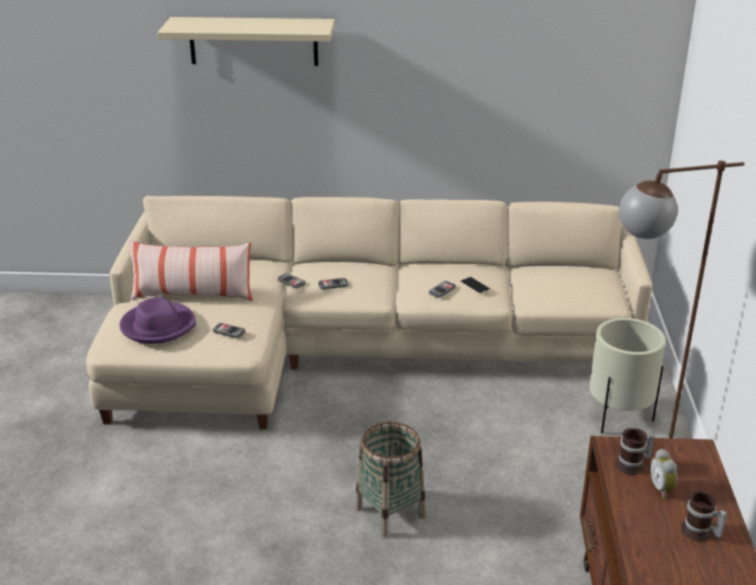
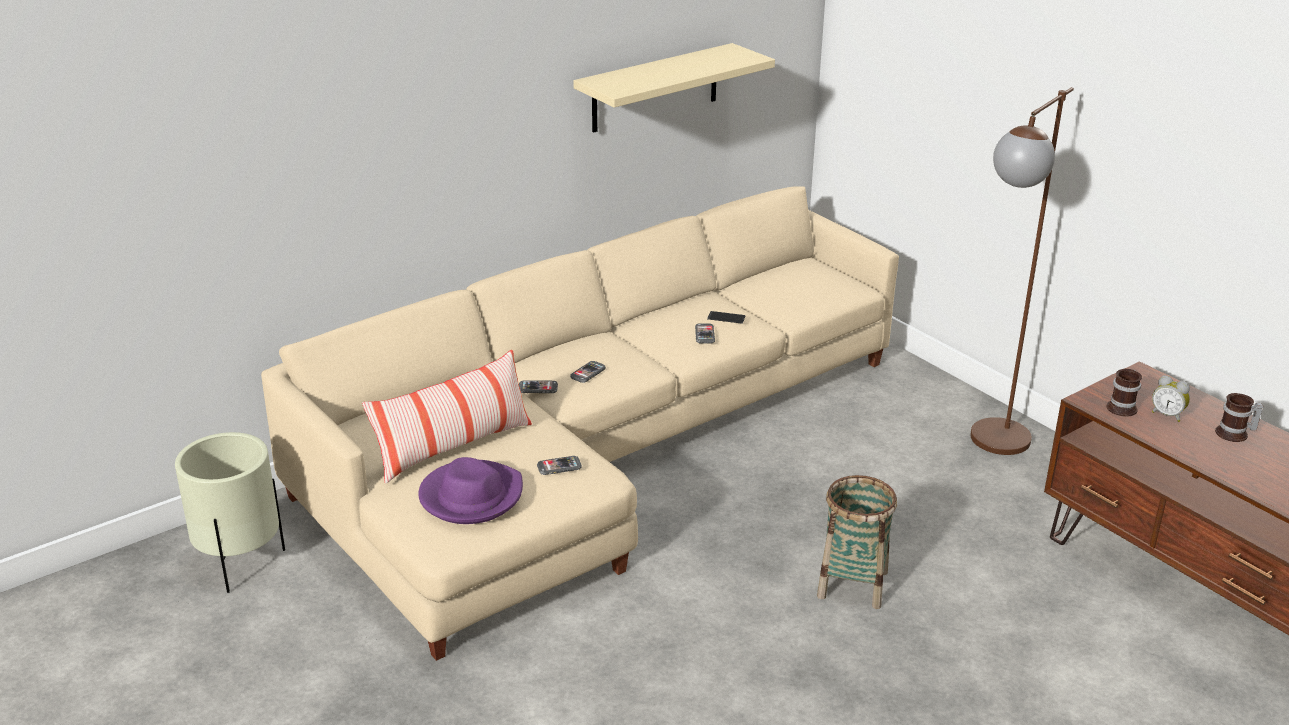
camera: 40 degrees left, 0 degrees up
beige shelf [157,17,335,66] -> beige shelf moved to [574,43,775,133]
beige planter [589,318,666,434] -> beige planter moved to [175,432,285,593]

